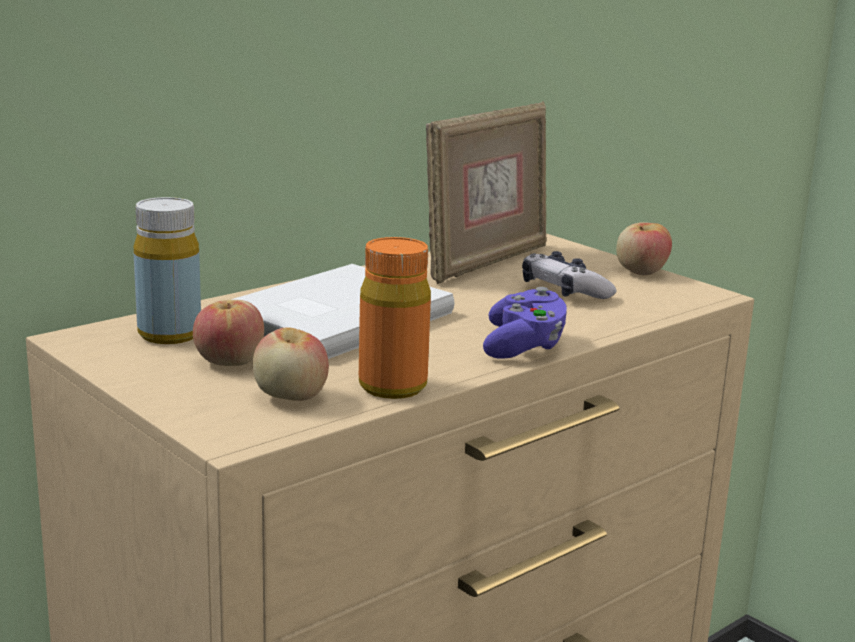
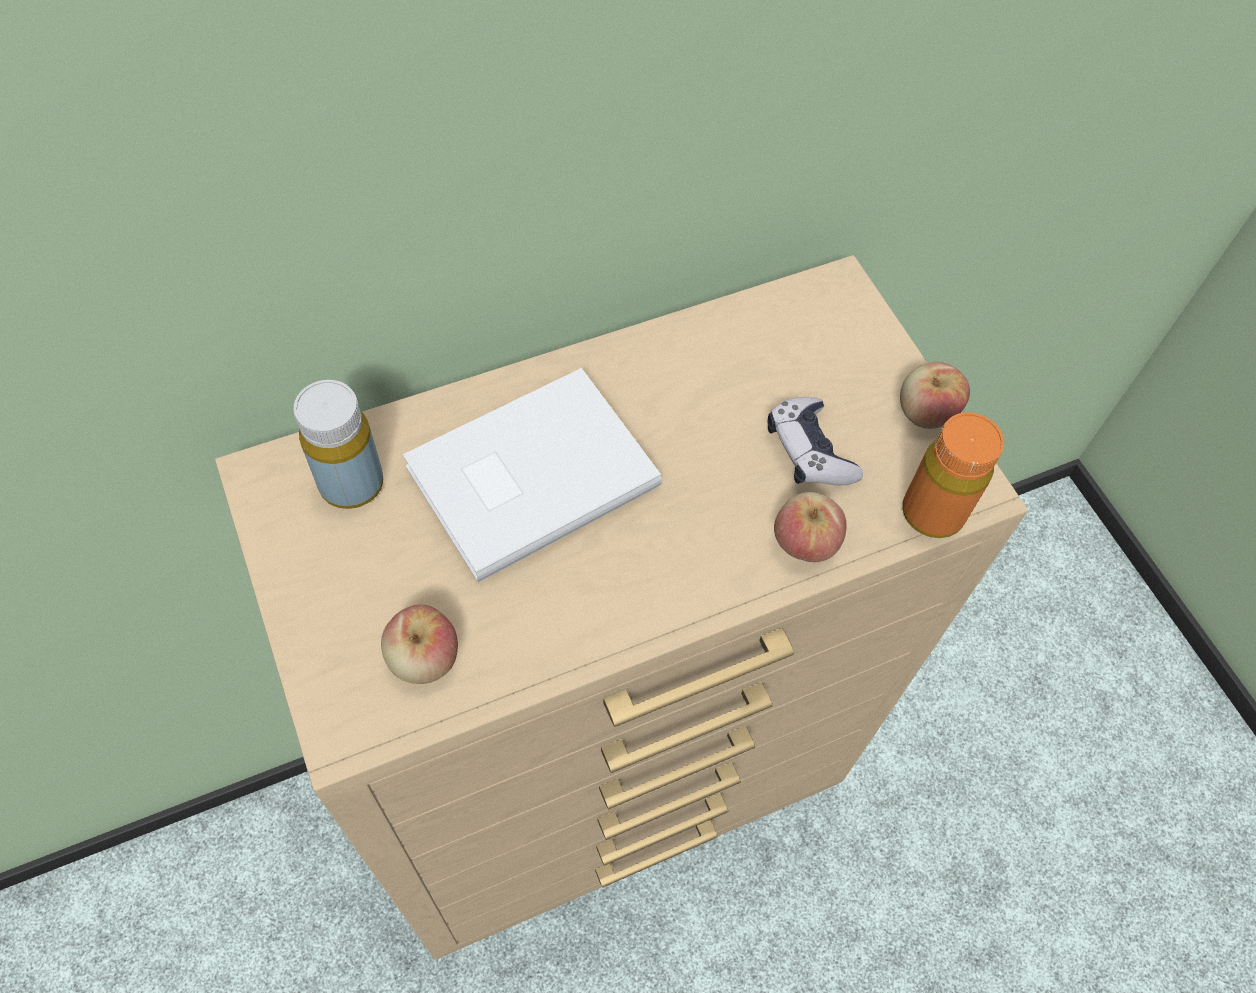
camera: 15 degrees right, 40 degrees up
apple [193,300,264,366] -> apple moved to [774,492,846,562]
orange bottle [359,237,431,399] -> orange bottle moved to [902,412,1004,538]
picture frame [426,101,546,284] -> none
purple game controller [483,287,567,359] -> none

